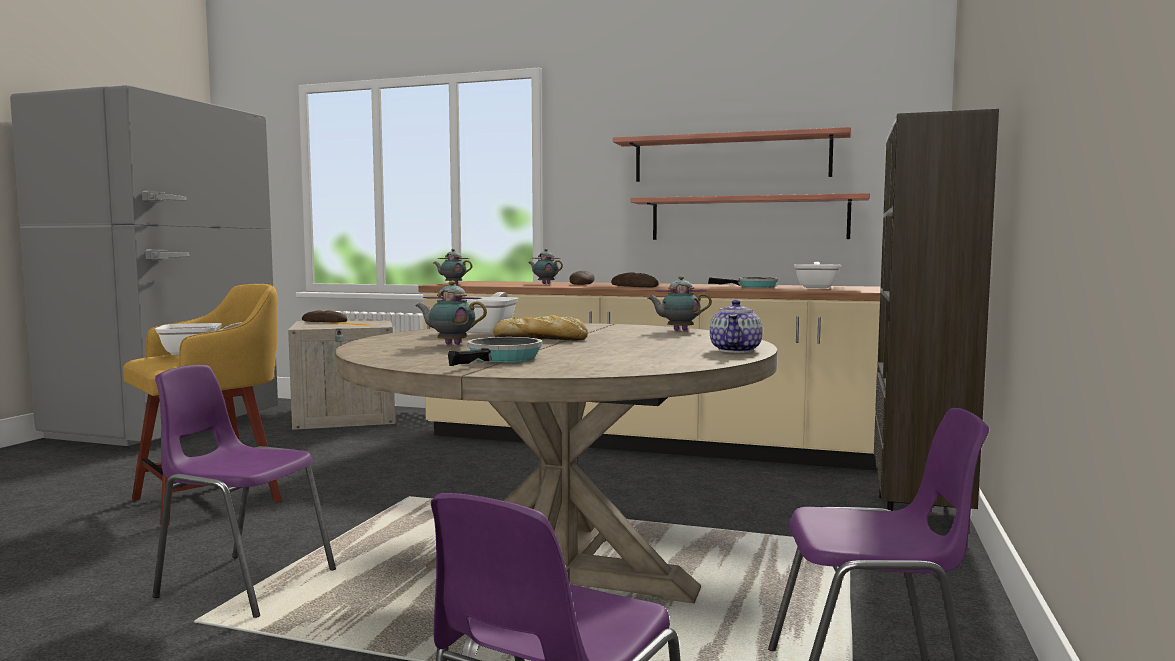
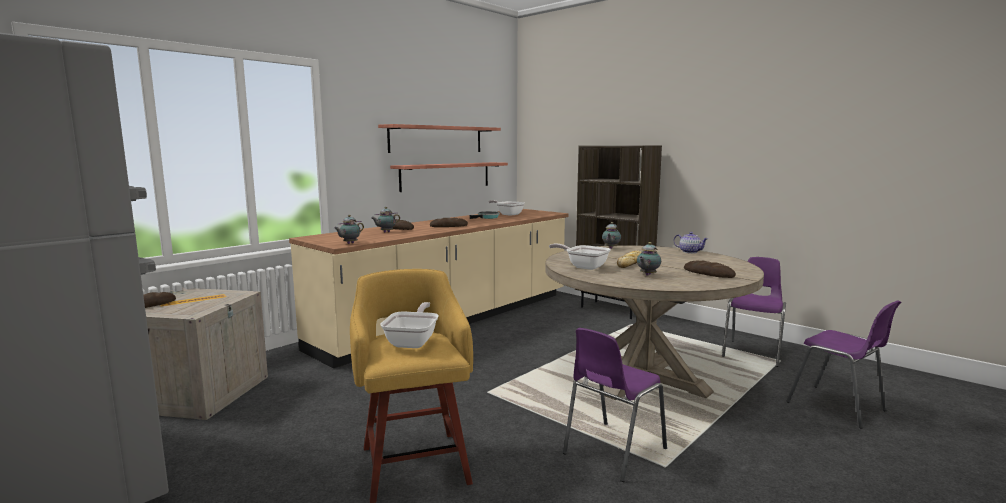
camera: 65 degrees left, 5 degrees up
frying pan [448,337,543,366] -> bread [684,261,736,278]

